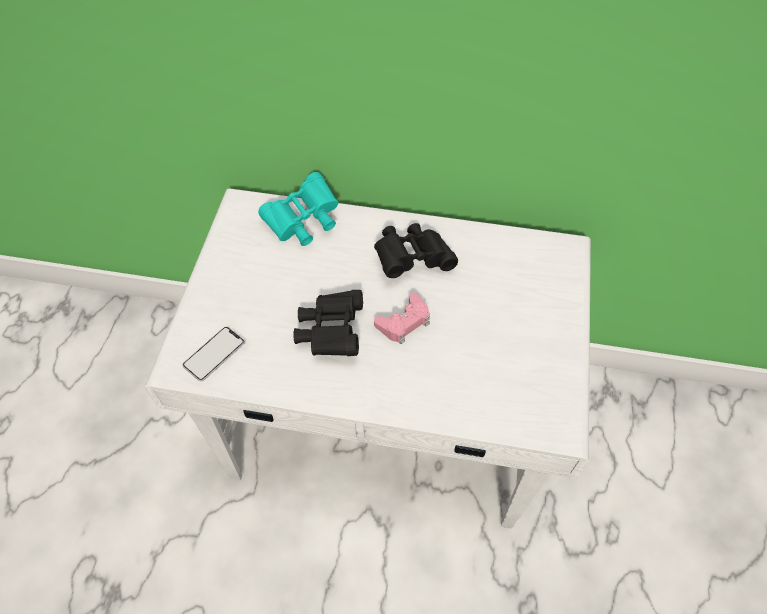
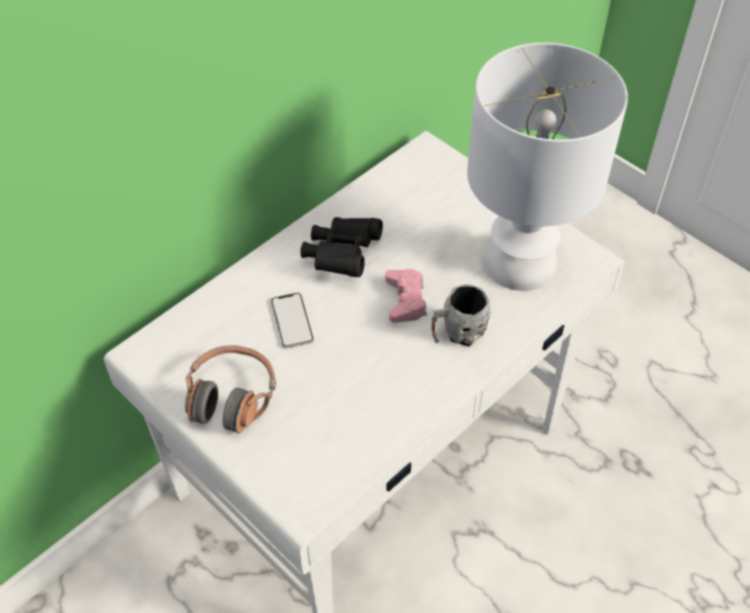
camera: 55 degrees left, 5 degrees down
phone [183,327,245,381] -> phone moved to [271,293,314,348]
turquoise binoculars [258,172,338,246] -> none
black binoculars [293,290,363,356] -> none
none -> headphones [185,345,276,433]
none -> grey mug [432,284,491,346]
none -> white table lamp [467,43,628,291]

